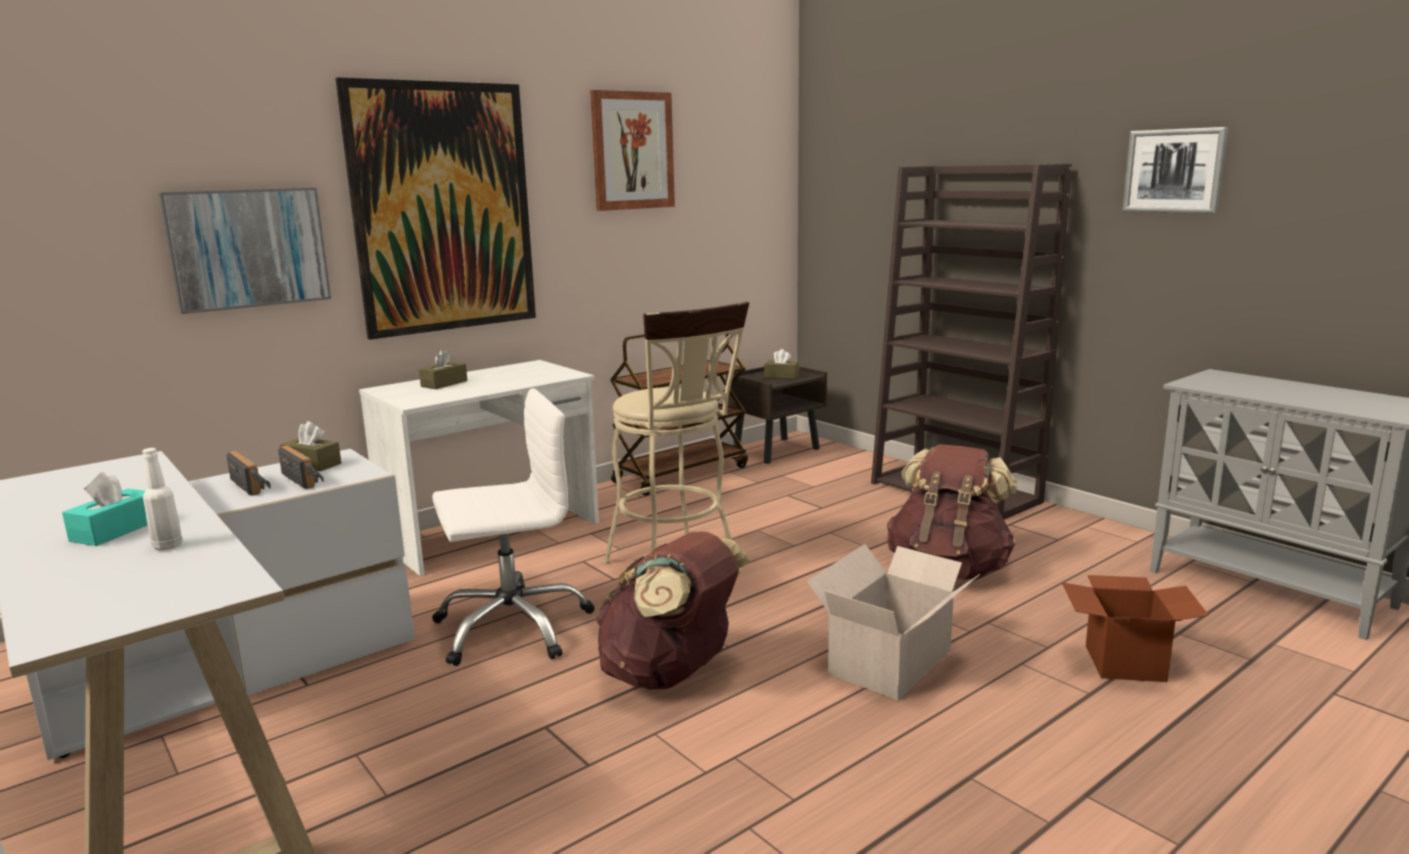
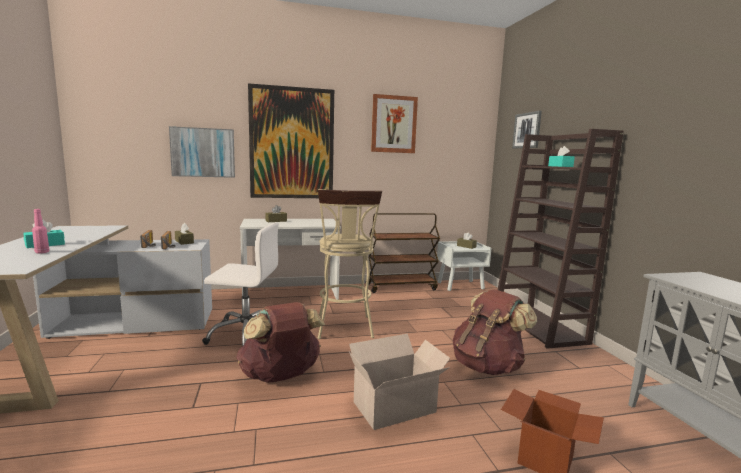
camera: 25 degrees right, 5 degrees down
white bottle [142,448,183,550] -> pink bottle [32,209,49,254]
brown nightstand [726,366,827,464] -> white nightstand [437,241,491,291]
picture [1122,127,1228,214] -> picture moved to [512,111,542,148]
none -> turquoise tissue box [548,146,575,167]

